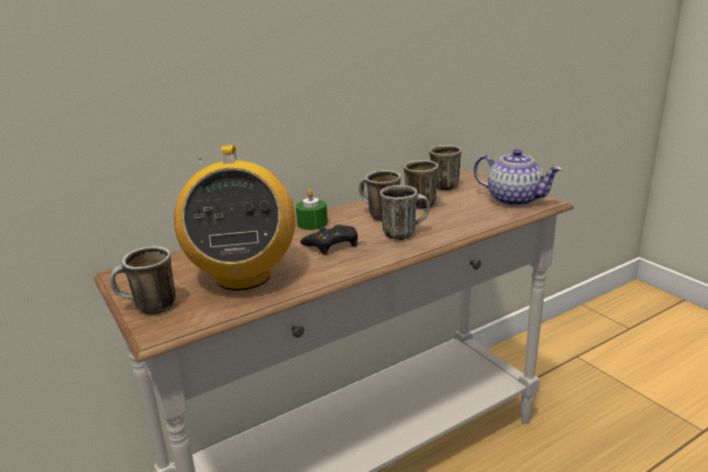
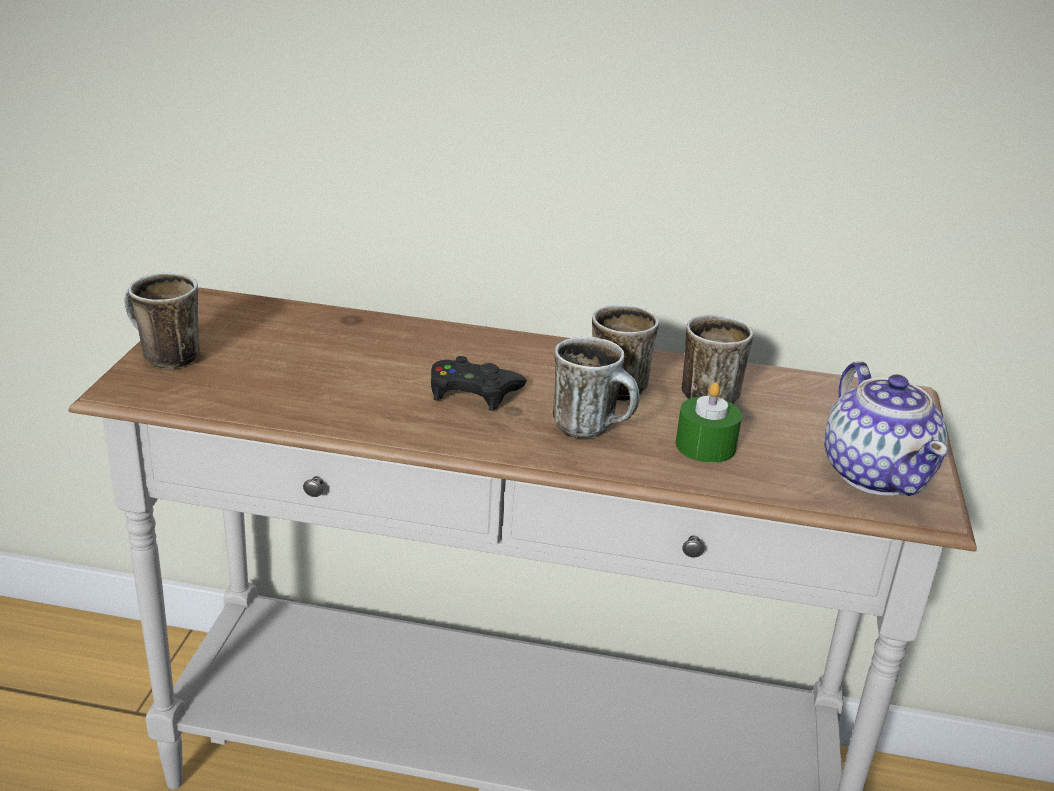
camera: 40 degrees right, 5 degrees up
radio [174,145,296,291] -> none
green candle [296,189,328,230] -> green candle moved to [676,382,742,463]
mug [429,145,461,190] -> none

